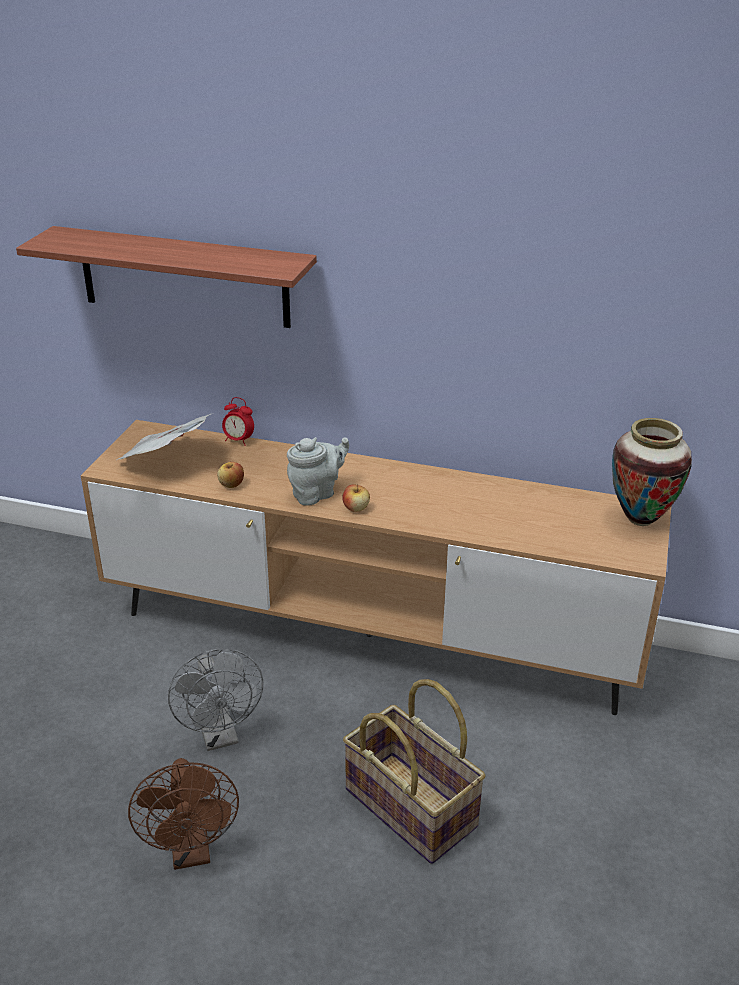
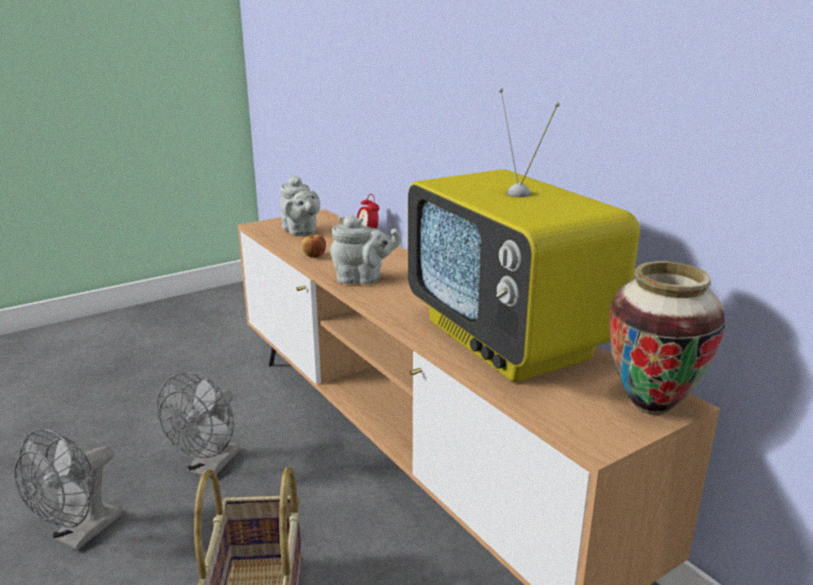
camera: 40 degrees right, 10 degrees down
shelf [16,226,317,328] -> none
newspaper [116,413,213,460] -> grey teapot [280,175,320,235]
brown fan [128,758,239,870] -> grey fan [15,429,122,551]
apple [342,483,370,512] -> none
none -> television [408,88,640,382]

